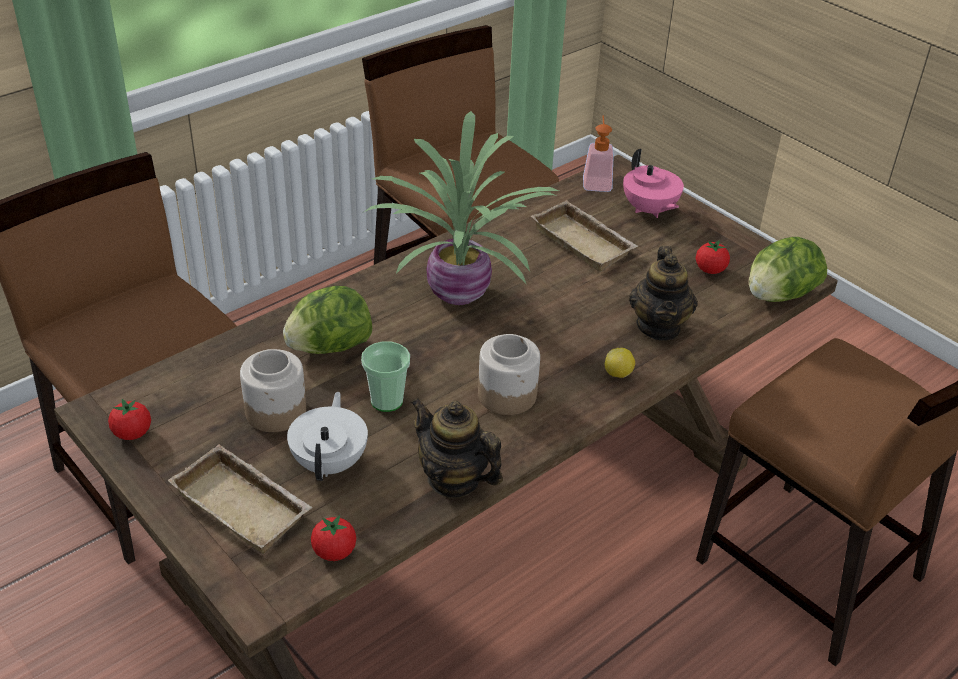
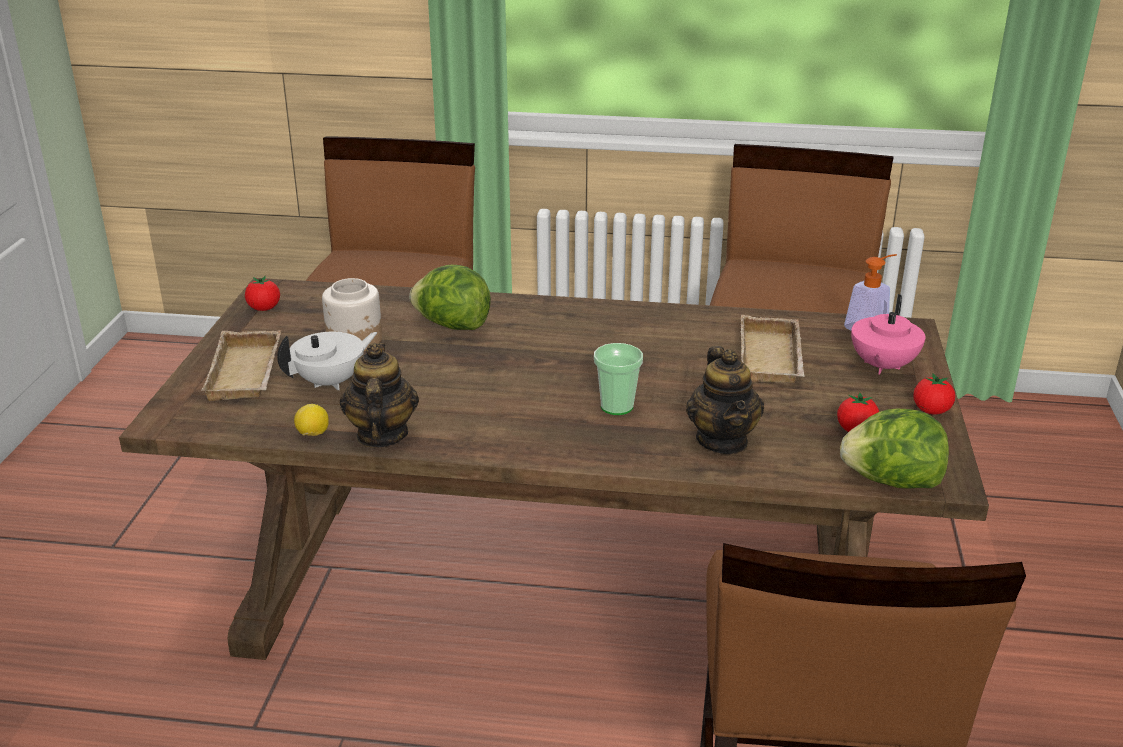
camera: 50 degrees right, 10 degrees down
tomato [311,515,356,561] -> tomato moved to [913,373,955,415]
cup [361,341,410,412] -> cup moved to [594,343,643,415]
potted plant [364,111,559,305] -> none
jar [478,334,540,415] -> none
lemon [605,348,635,378] -> lemon moved to [294,404,329,436]
teapot [629,246,698,341] -> teapot turned 60 degrees counterclockwise [686,346,764,454]

